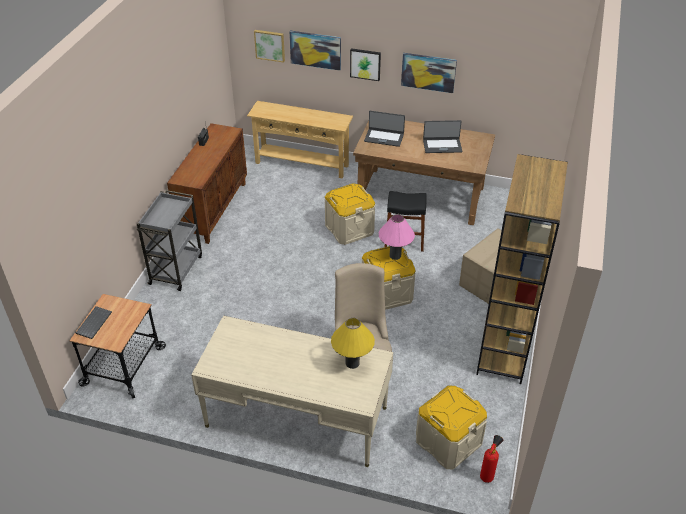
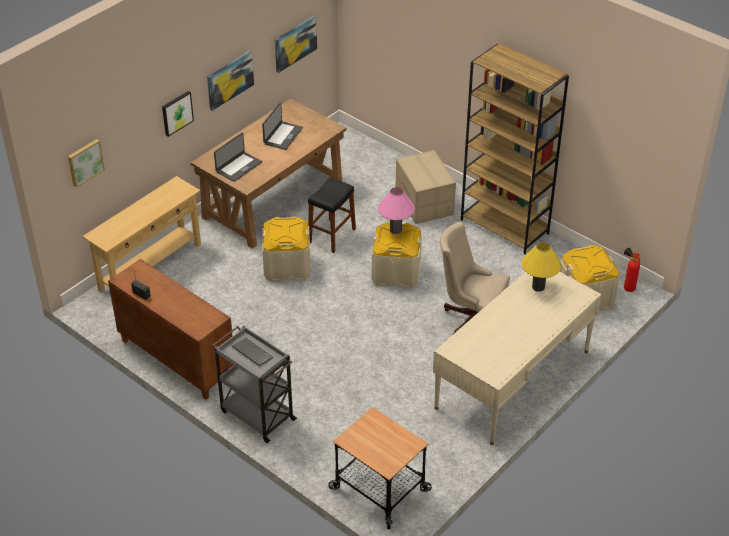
camera: 65 degrees left, 0 degrees up
keyboard [76,306,112,339] -> keyboard moved to [232,337,273,367]
picture [289,31,341,71] -> picture moved to [275,16,317,73]

